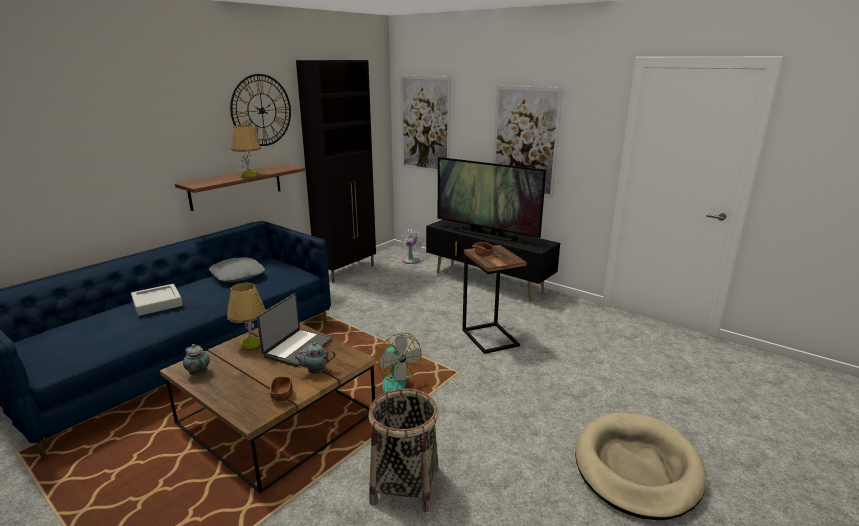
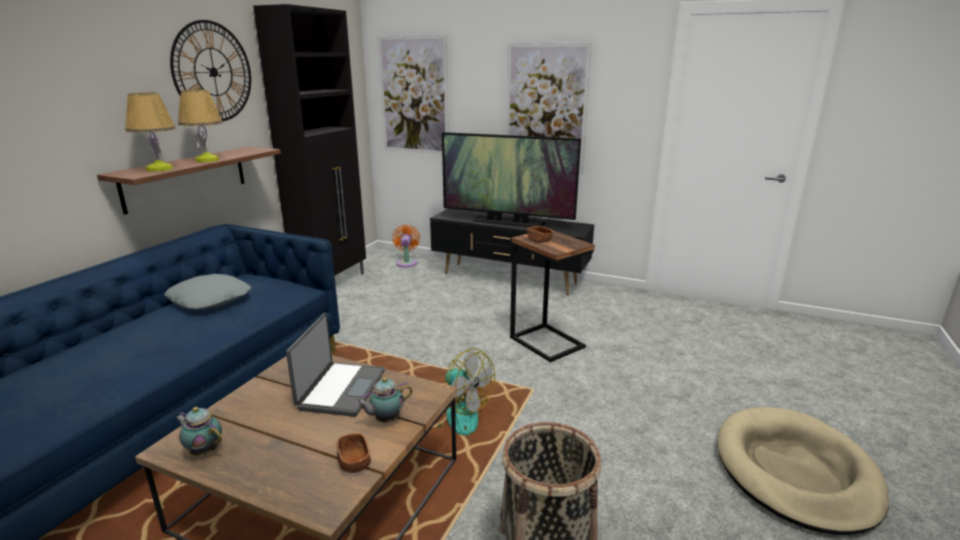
camera: 15 degrees left, 0 degrees up
grey tray [131,284,183,316] -> none
table lamp [227,283,266,349] -> table lamp moved to [125,92,176,172]
white fan [401,229,424,264] -> orange fan [392,225,420,267]

